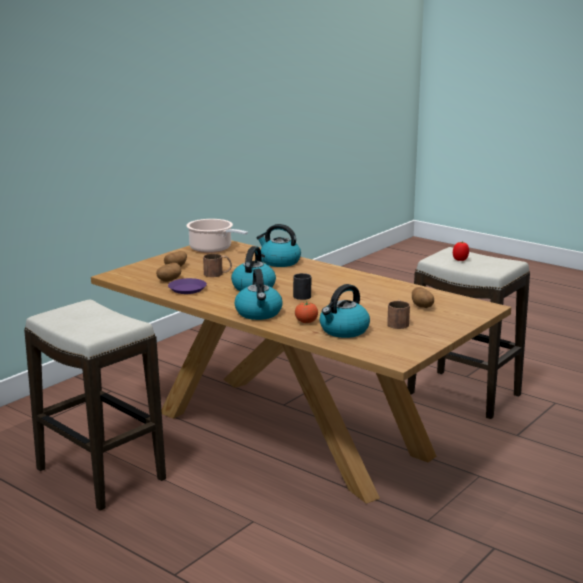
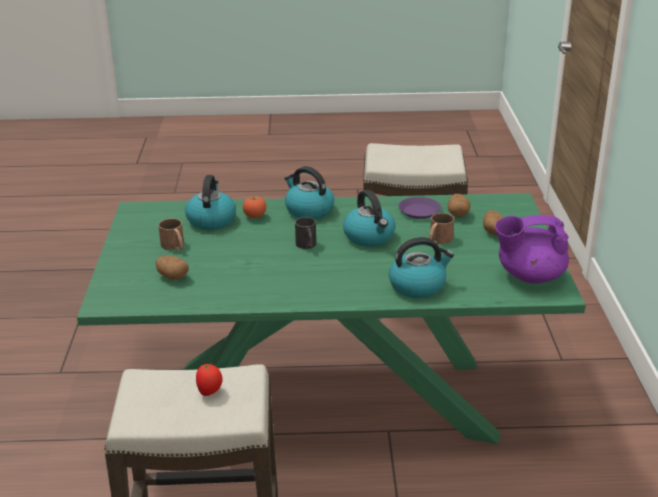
camera: 140 degrees right, 10 degrees up
brown dining table [91,240,511,504] -> green dining table [77,193,586,444]
cooking pot [186,219,248,253] -> purple teapot [495,215,569,284]

